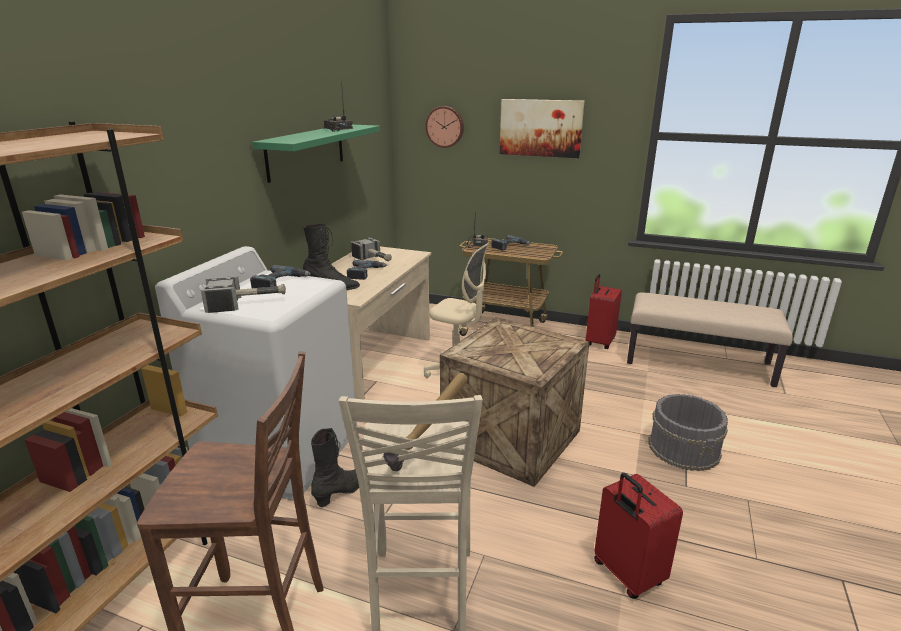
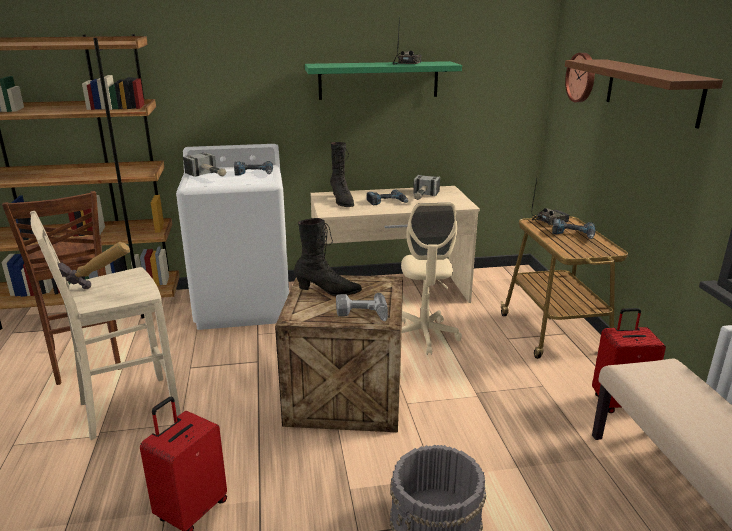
camera: 60 degrees right, 0 degrees up
black boot [311,428,359,507] -> black boot moved to [294,218,362,296]
picture [500,99,584,158] -> brown shelf [565,59,723,128]
none -> power drill [336,293,388,321]

